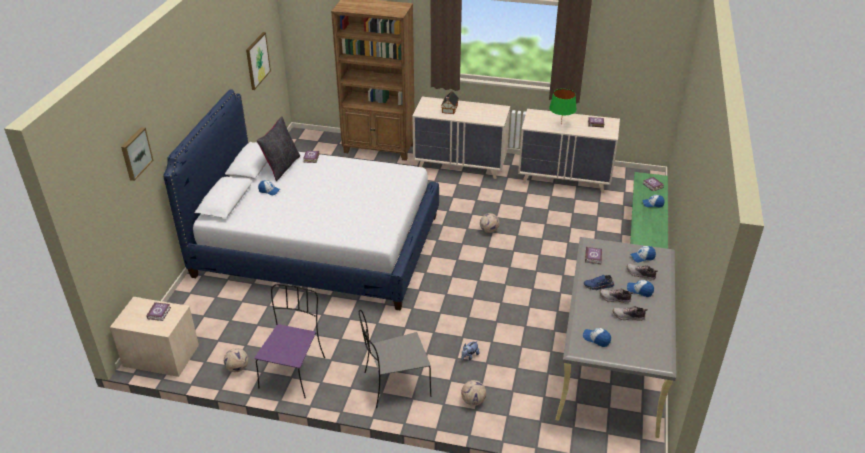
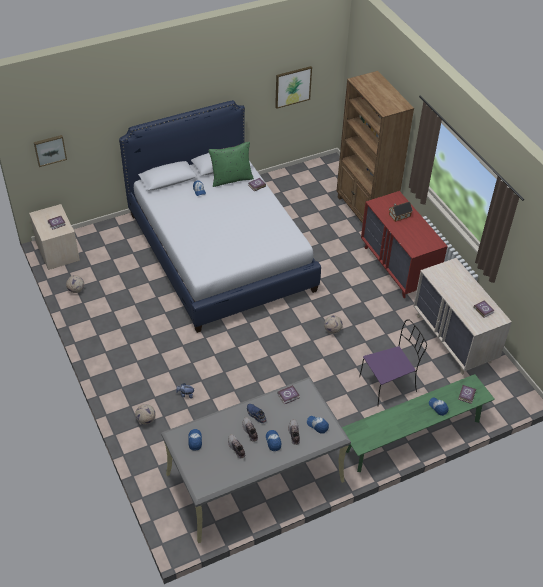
camera: 50 degrees right, 10 degrees up
picture [121,127,153,181] -> picture moved to [34,135,67,167]
purple chair [254,284,325,398] -> purple chair moved to [359,319,427,406]
black pillow [257,116,300,181] -> green pillow [208,142,254,187]
grey chair [359,310,431,408] -> none
beige dresser [412,97,510,179] -> red dresser [361,191,448,298]
green table lamp [549,89,577,124] -> none

